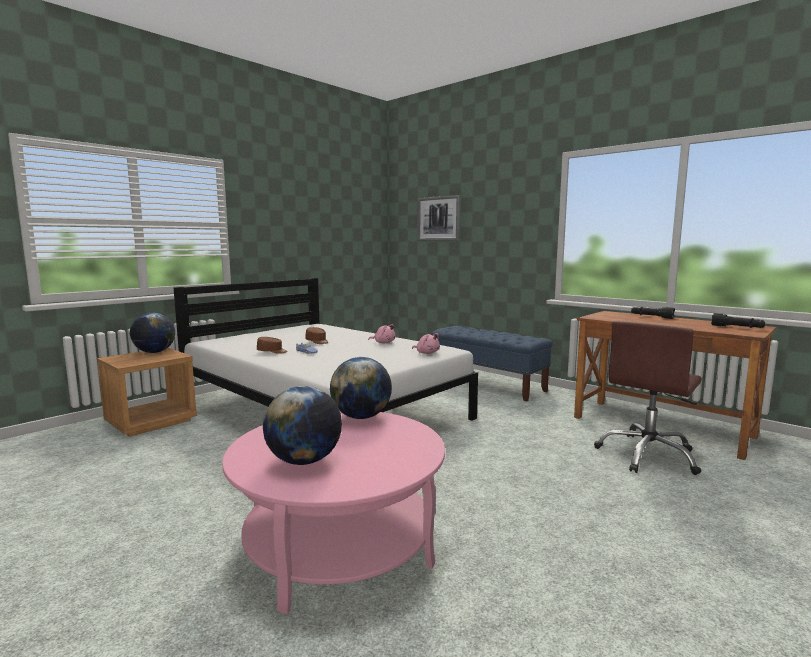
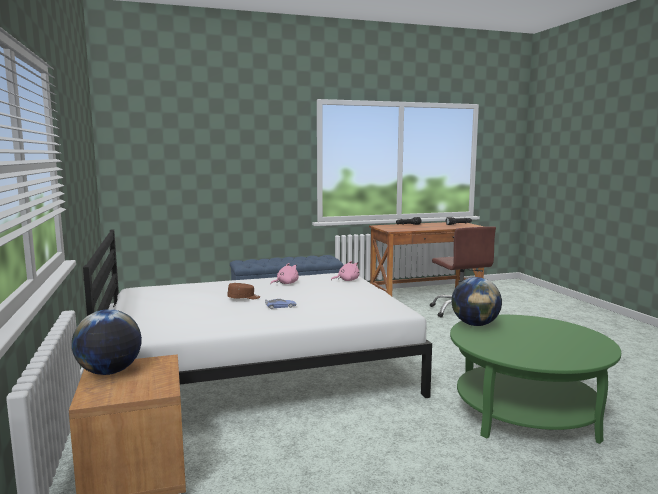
camera: 60 degrees left, 0 degrees up
pink coffee table [222,412,445,614] -> green coffee table [450,315,621,444]
brown cap [257,337,288,354] -> none
globe [263,386,342,465] -> none
picture [417,195,460,241] -> none

